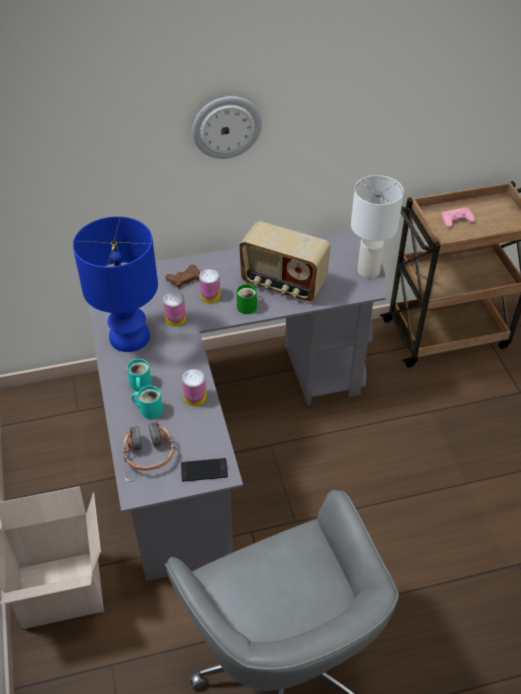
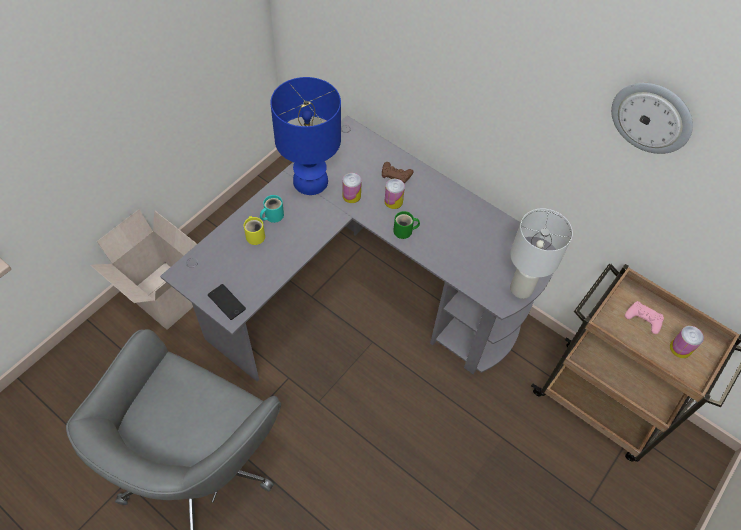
camera: 50 degrees right, 10 degrees up
headphones [123,421,175,471] -> none
turquoise mug [131,385,163,419] -> yellow mug [244,216,265,245]
can [182,369,207,406] -> can moved to [670,326,704,358]
wall clock [192,96,262,159] -> wall clock moved to [611,83,693,154]
radio [239,221,331,301] -> none

